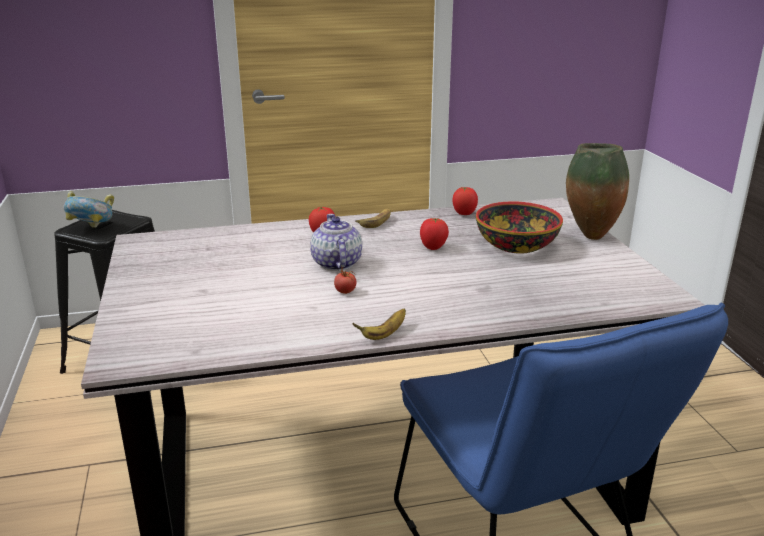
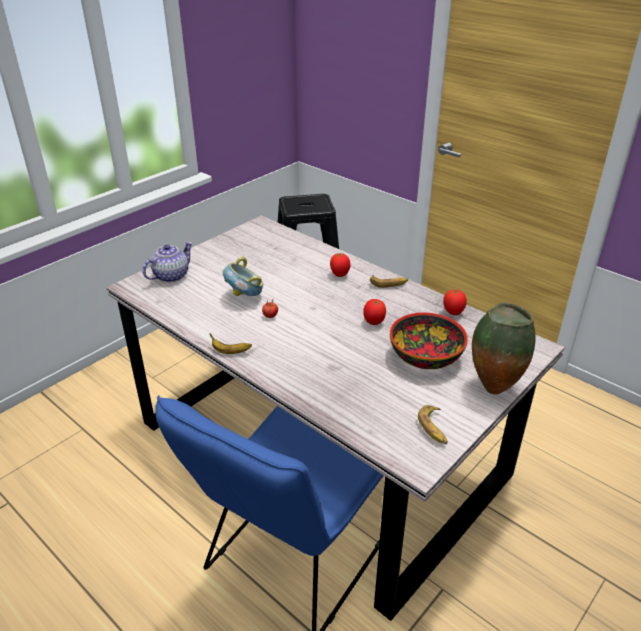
camera: 55 degrees right, 10 degrees up
bowl [63,191,114,228] -> bowl moved to [223,256,264,296]
teapot [310,214,362,271] -> teapot moved to [143,242,193,282]
none -> banana [418,405,448,444]

